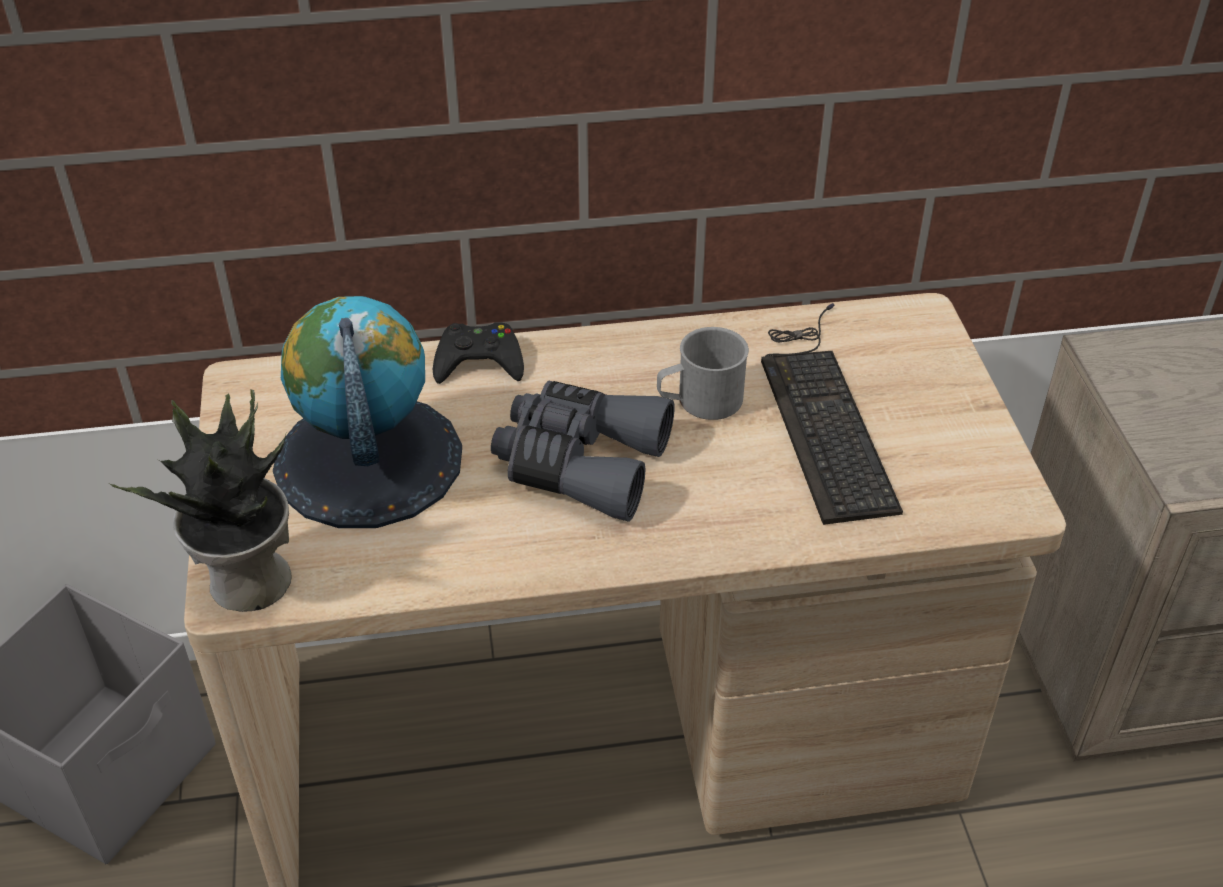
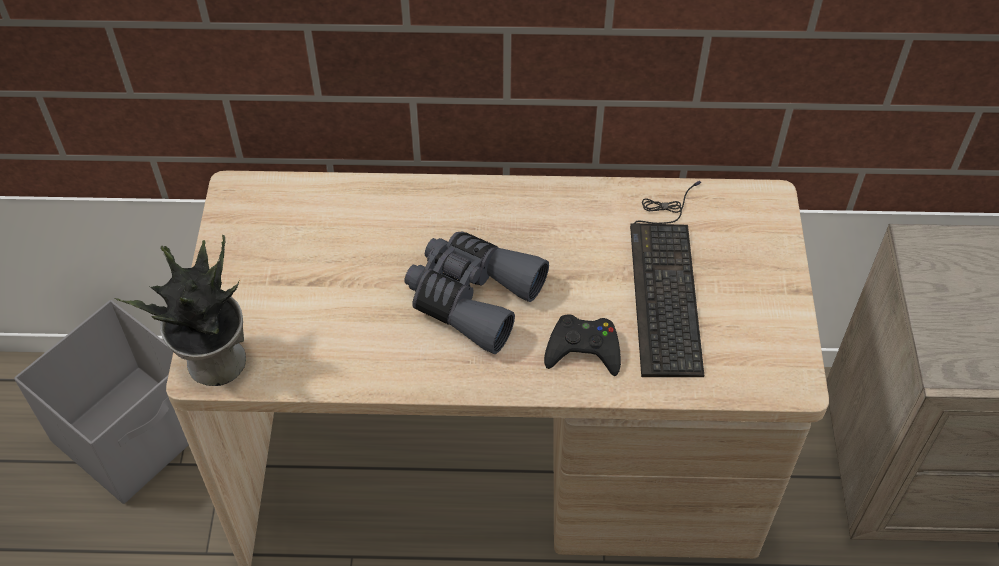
camera: 10 degrees right, 10 degrees up
globe [273,296,462,528] -> none
black game controller [433,322,524,384] -> black game controller moved to [544,314,621,376]
grey mug [657,327,749,420] -> none

